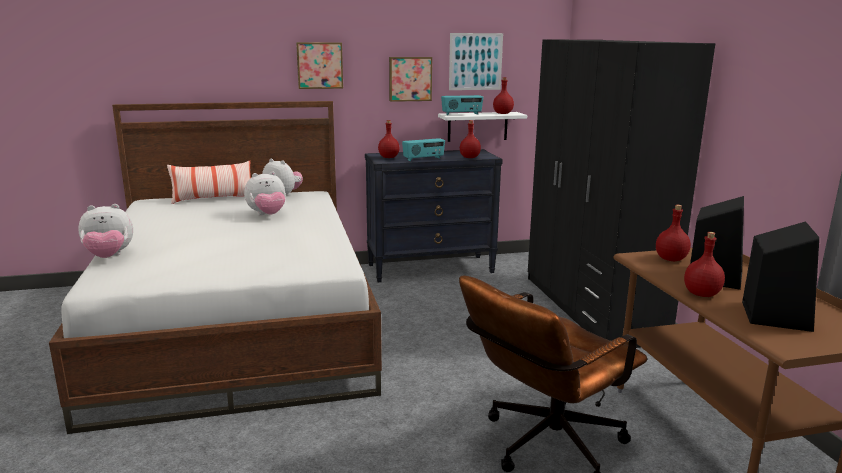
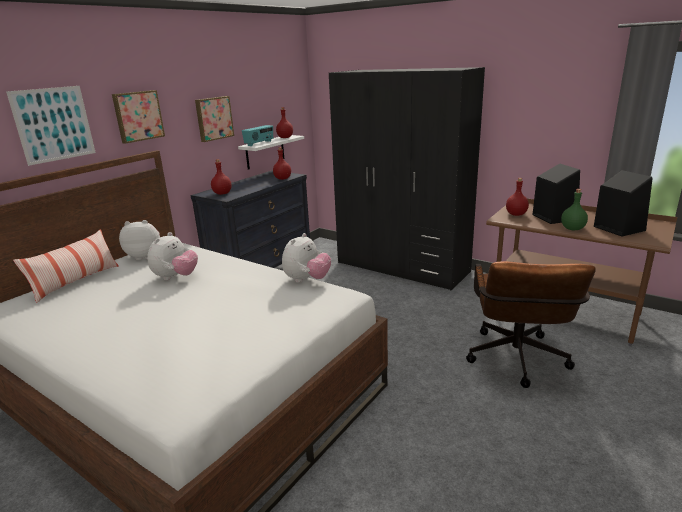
camera: 40 degrees left, 5 degrees up
plush toy [78,204,133,258] -> plush toy moved to [282,233,331,283]
radio [402,138,445,161] -> none
picture [449,33,503,90] -> picture moved to [6,86,96,166]
red bottle [684,232,725,297] -> green bottle [561,189,588,230]

